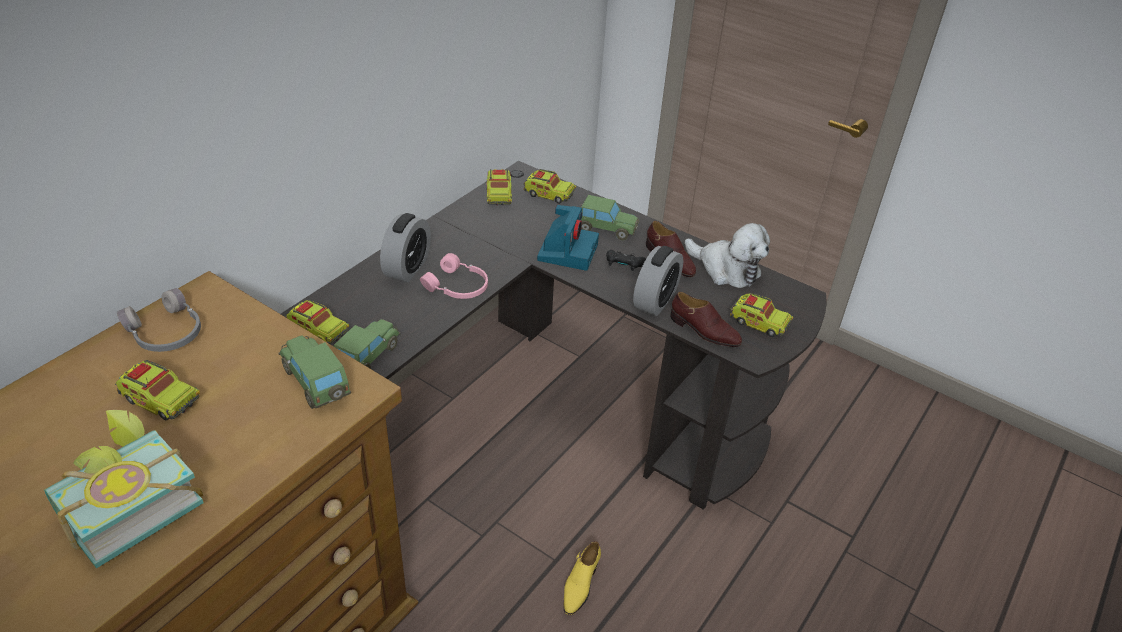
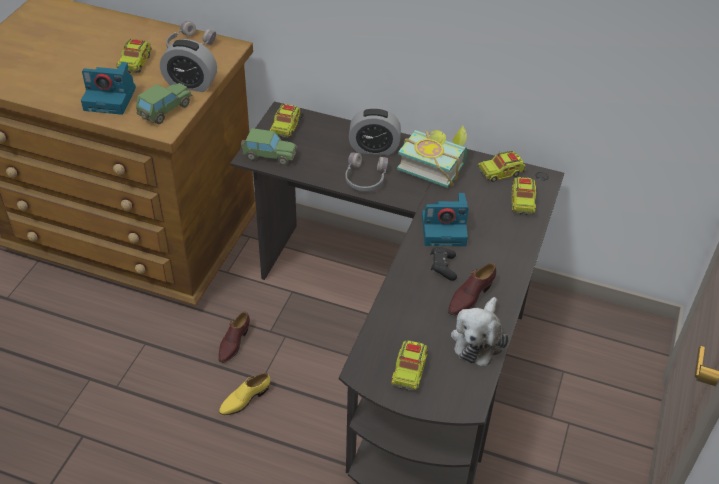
camera: 75 degrees right, 5 degrees up
book [44,410,204,568] -> book moved to [397,126,467,188]
pink headphones [420,253,488,299] -> grey headphones [345,152,388,191]
yellow shoe [564,541,601,615] -> yellow shoe turned 45 degrees counterclockwise [219,373,270,415]
toy car [581,195,639,240] -> none
alarm clock [633,246,683,316] -> alarm clock moved to [160,39,217,92]
brown shoe [670,292,742,347] -> brown shoe moved to [218,312,250,363]
none -> camera [81,62,136,115]

